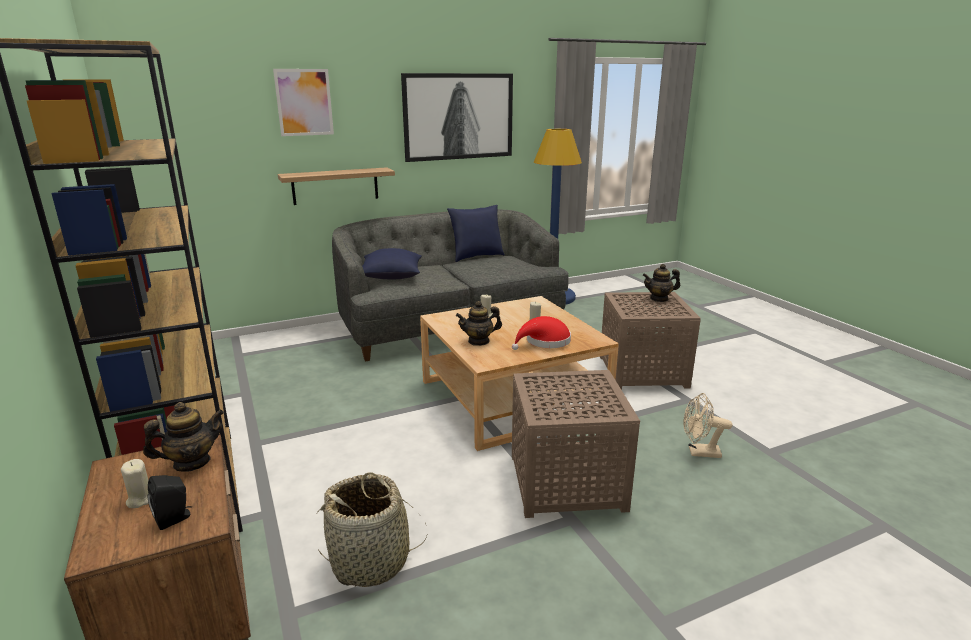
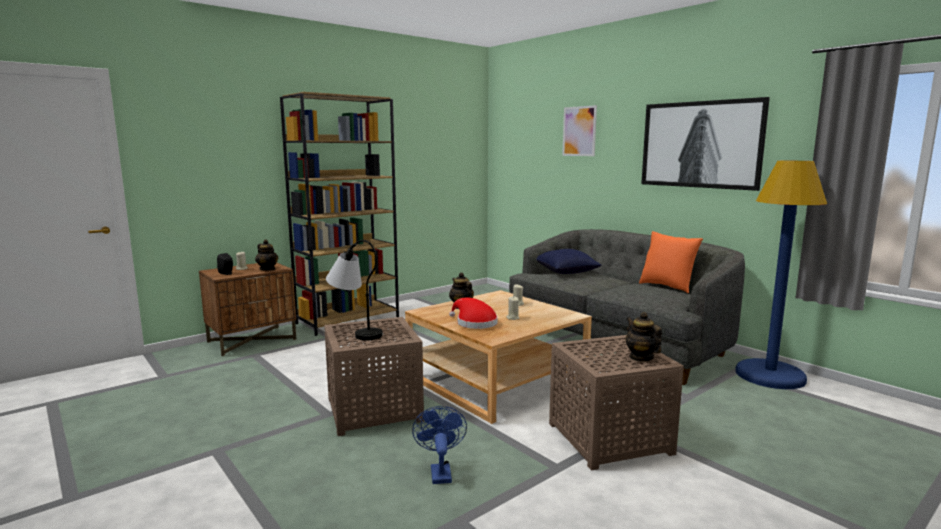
camera: 75 degrees right, 10 degrees down
shelf [278,167,395,205] -> none
basket [317,472,427,587] -> none
blue pillow [447,205,505,262] -> orange pillow [639,231,703,293]
beige fan [683,393,733,458] -> blue fan [412,406,467,484]
none -> table lamp [326,240,382,340]

